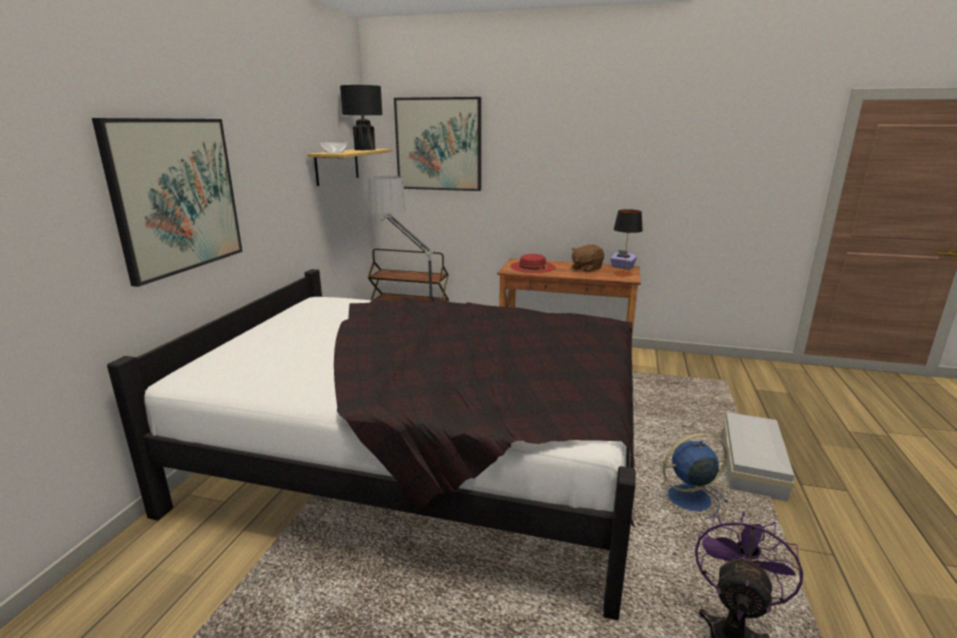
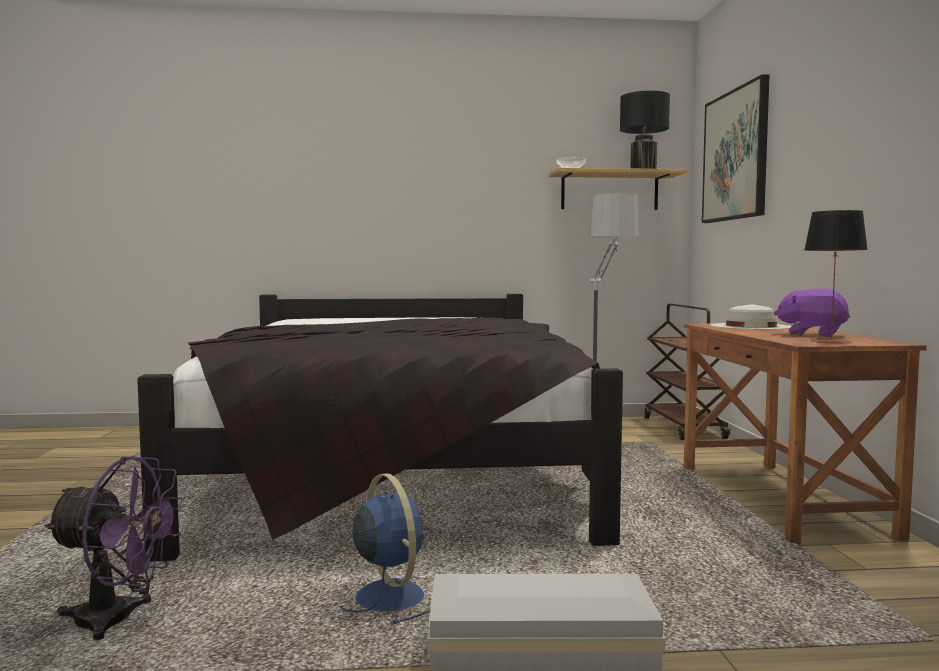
camera: 70 degrees right, 15 degrees down
picture [92,118,243,287] -> none
red hat [510,254,556,273] -> white hat [710,304,792,330]
brown plush toy [572,244,604,272] -> purple plush toy [774,288,850,337]
purple tissue box [610,250,637,269] -> none

